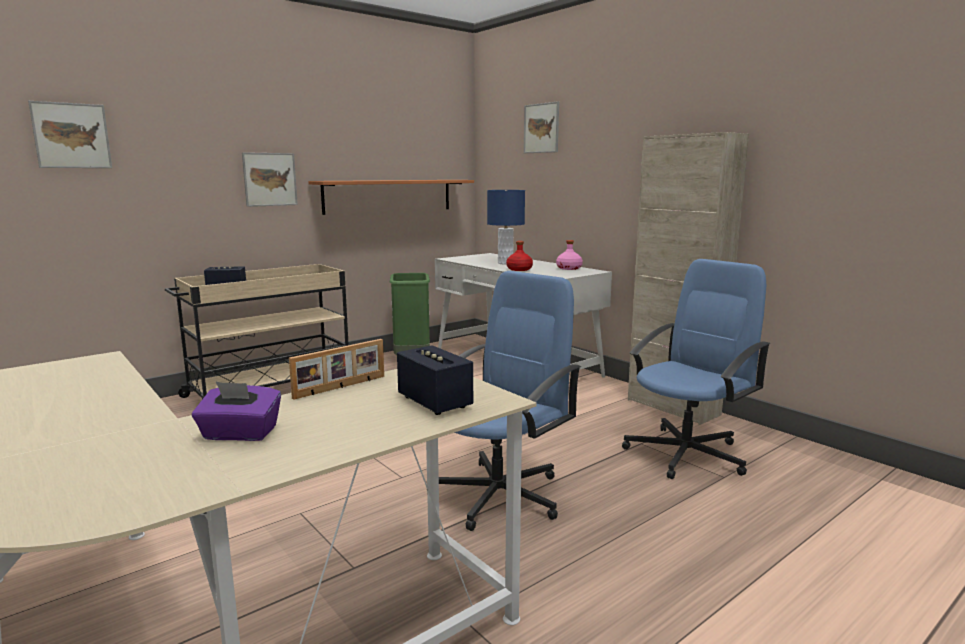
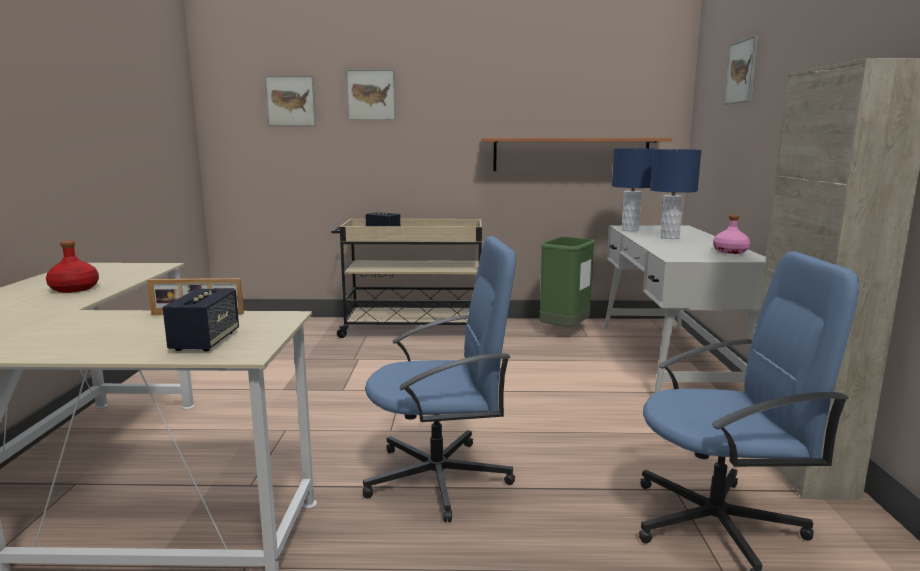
camera: 40 degrees right, 0 degrees up
purple tissue box [192,382,281,441] -> none
picture [242,152,298,207] -> picture moved to [345,69,396,120]
red bottle [506,241,533,271] -> red bottle moved to [46,241,99,293]
none -> blue table lamp [612,148,653,231]

